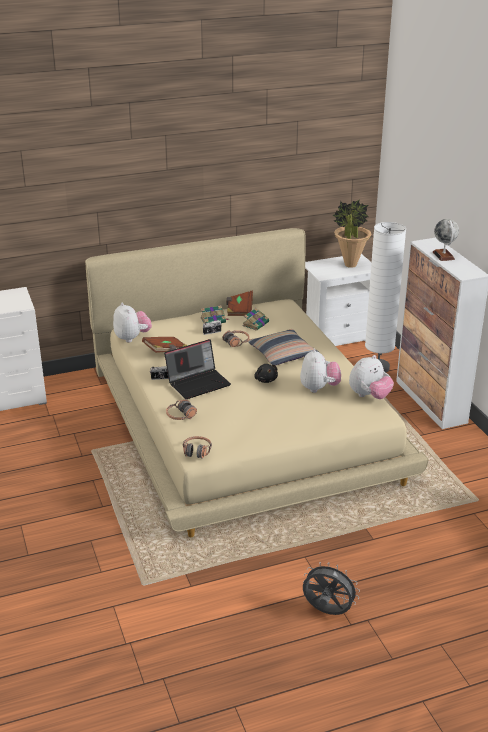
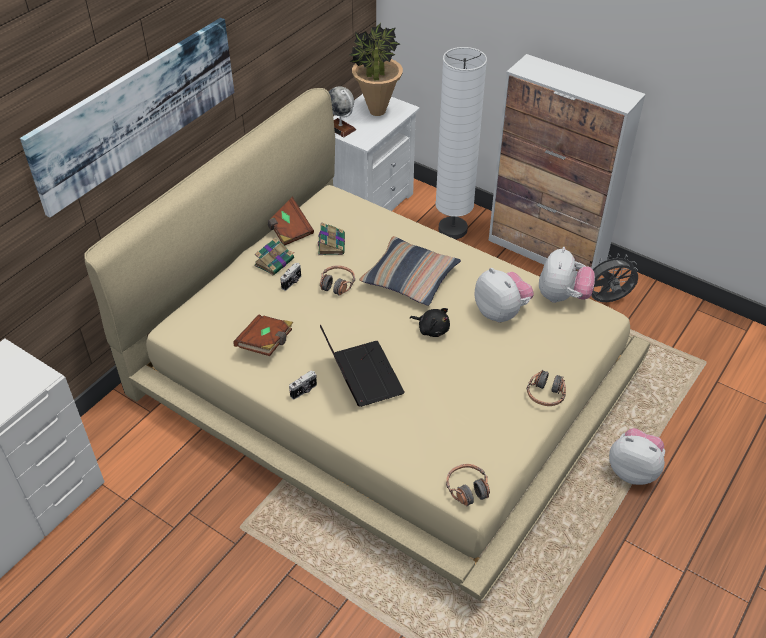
camera: 35 degrees left, 15 degrees up
plush toy [113,302,152,343] -> plush toy moved to [609,428,665,485]
laptop [164,339,231,399] -> laptop turned 45 degrees counterclockwise [320,325,405,407]
headphones [166,399,197,420] -> headphones moved to [527,370,566,406]
grey fan [303,562,360,615] -> grey fan moved to [591,253,638,302]
globe [433,219,459,261] -> globe moved to [329,87,356,137]
none -> picture [20,18,234,217]

